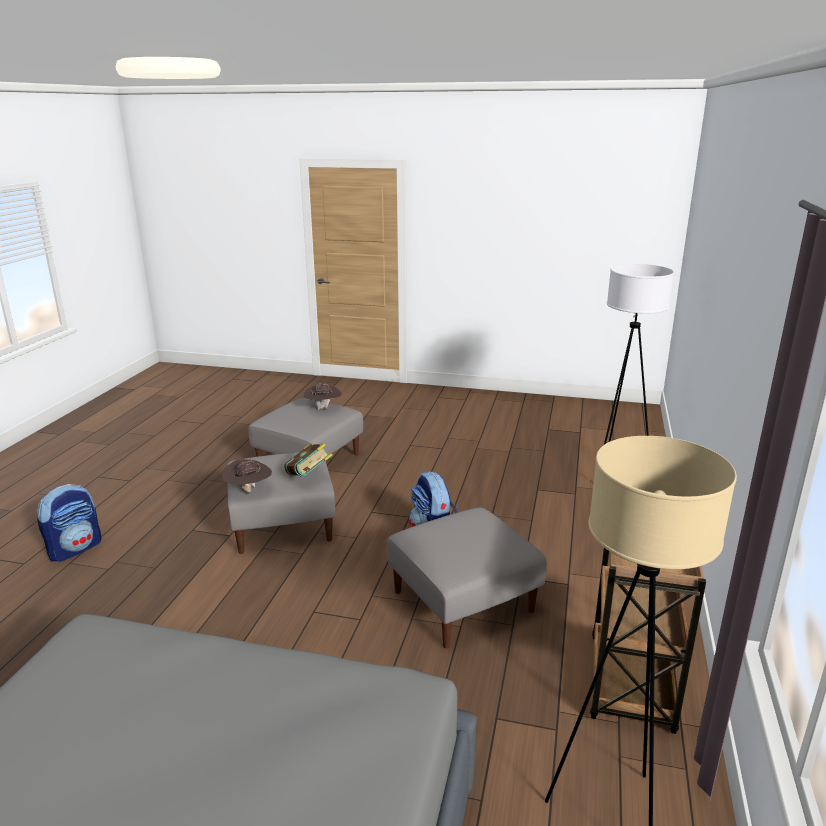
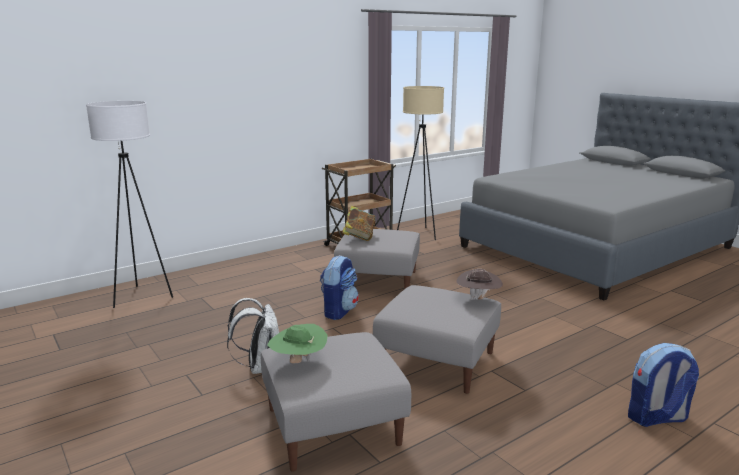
camera: 140 degrees left, 5 degrees down
book [284,443,333,477] -> book moved to [342,206,376,241]
brown hat [304,383,342,410] -> green hat [267,324,328,363]
none -> white backpack [227,298,279,374]

